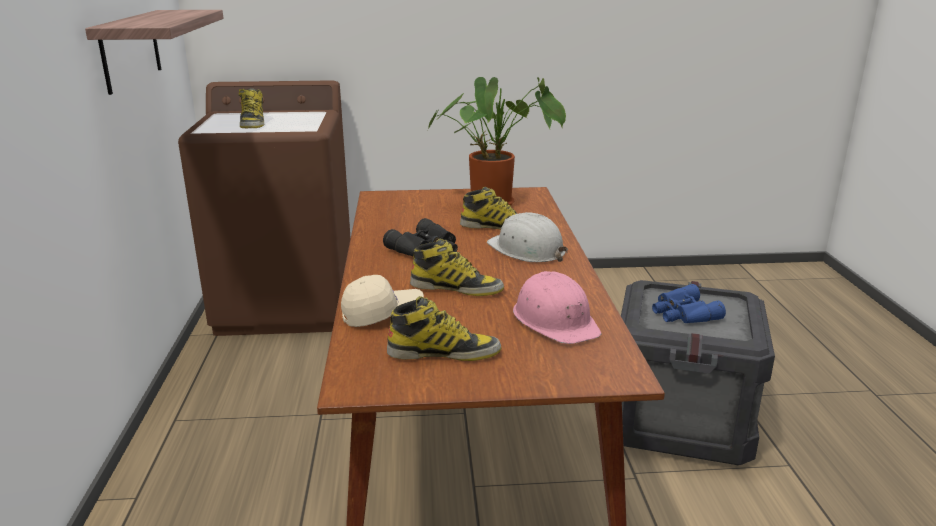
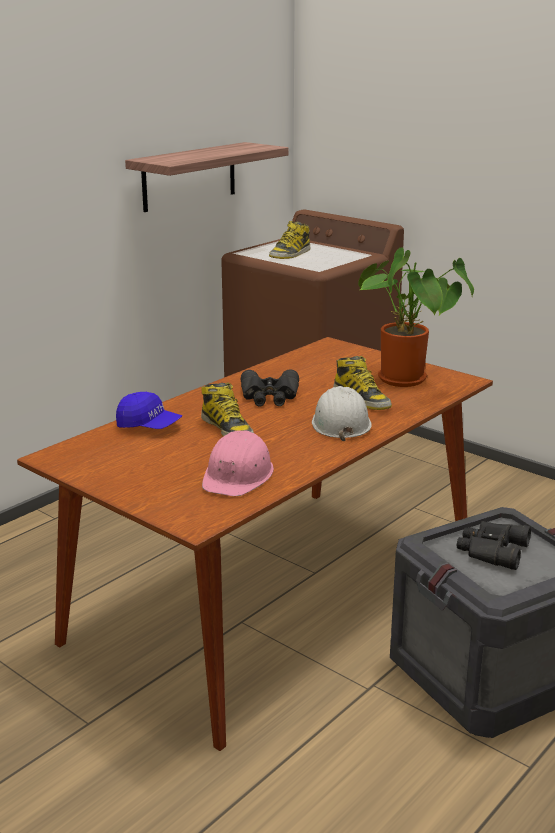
camera: 45 degrees right, 0 degrees up
beige cap [341,275,424,327] -> blue cap [116,392,182,429]
boot [387,296,501,361] -> none
blue binoculars [652,284,726,323] -> black binoculars [457,521,531,570]

